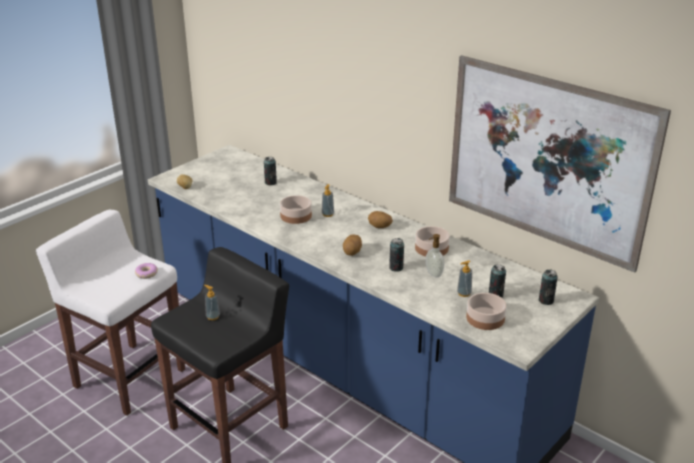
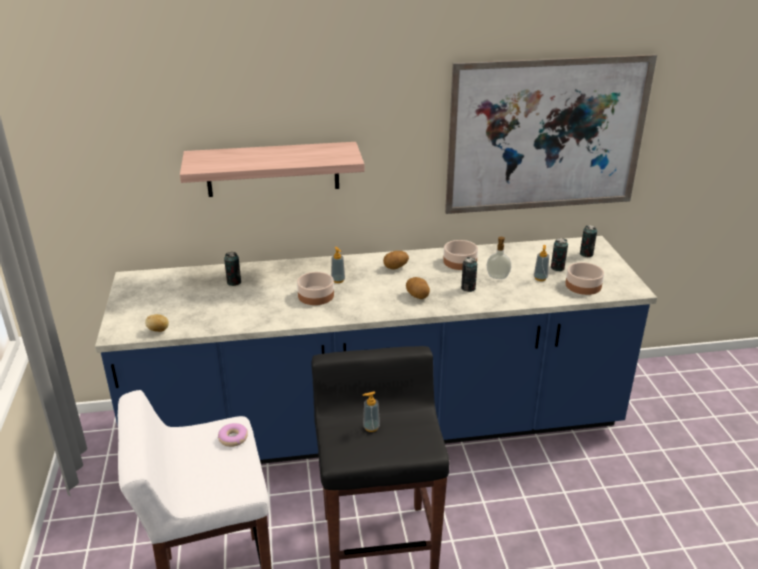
camera: 50 degrees left, 0 degrees up
none -> shelf [180,142,364,197]

